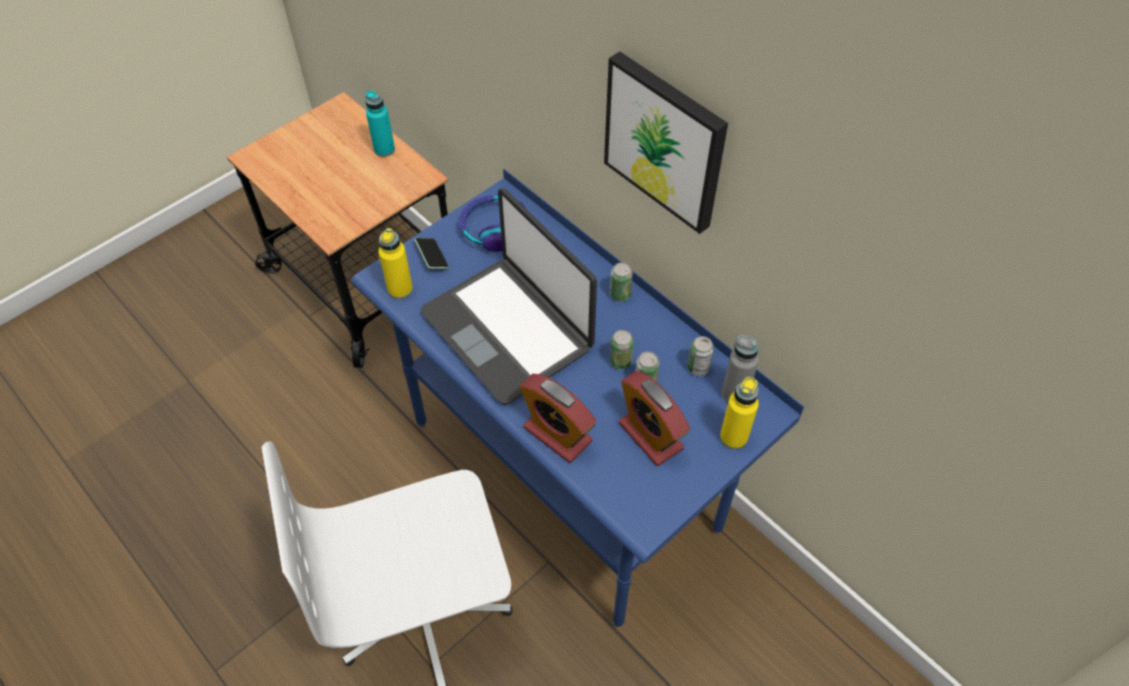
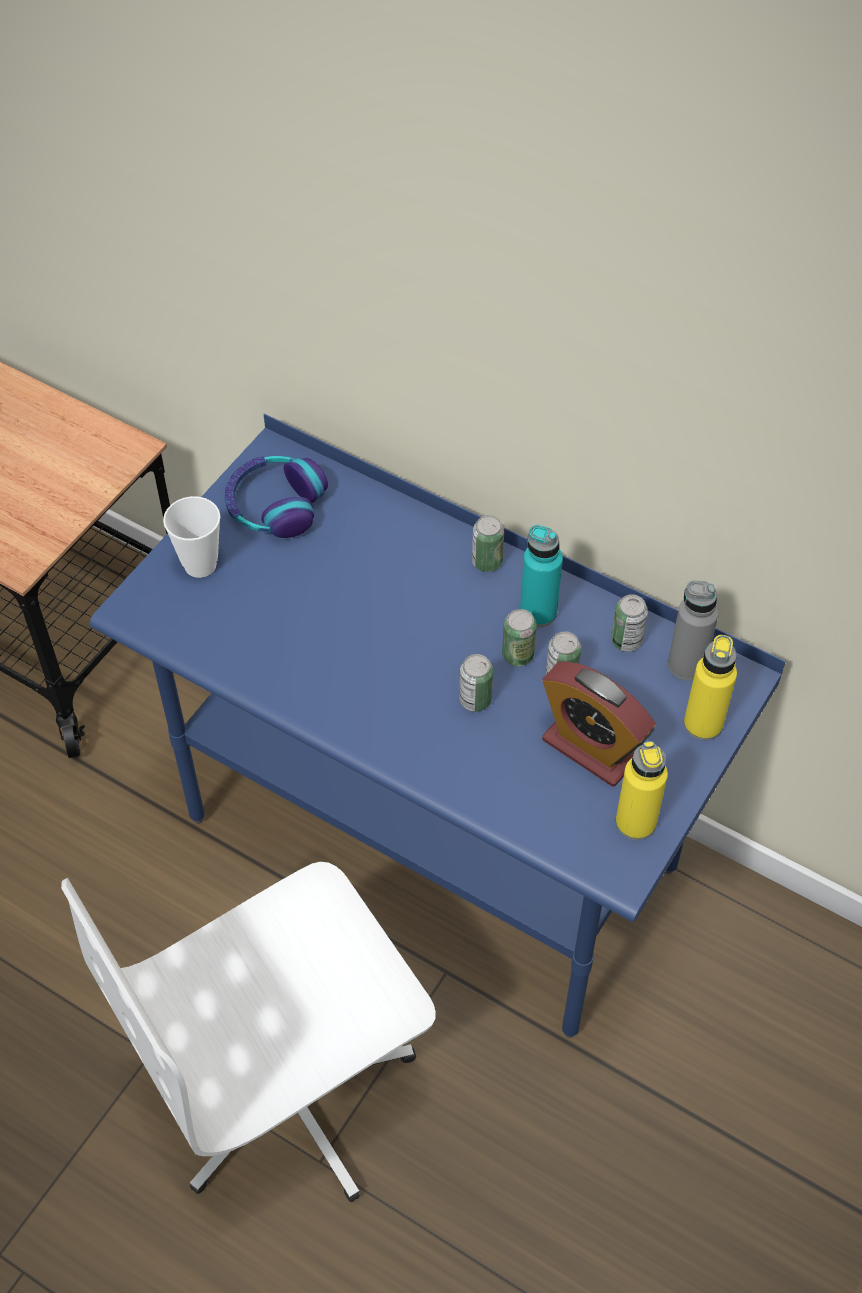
camera: 15 degrees left, 0 degrees up
turquoise bottle [365,90,395,157] -> turquoise bottle moved to [520,525,563,627]
yellow bottle [378,228,413,299] -> yellow bottle moved to [616,741,668,840]
phone [415,238,449,269] -> cup [163,496,221,578]
laptop [420,188,597,405] -> none
alarm clock [520,374,596,463] -> none
picture [604,51,728,234] -> none
none -> can [459,654,493,712]

